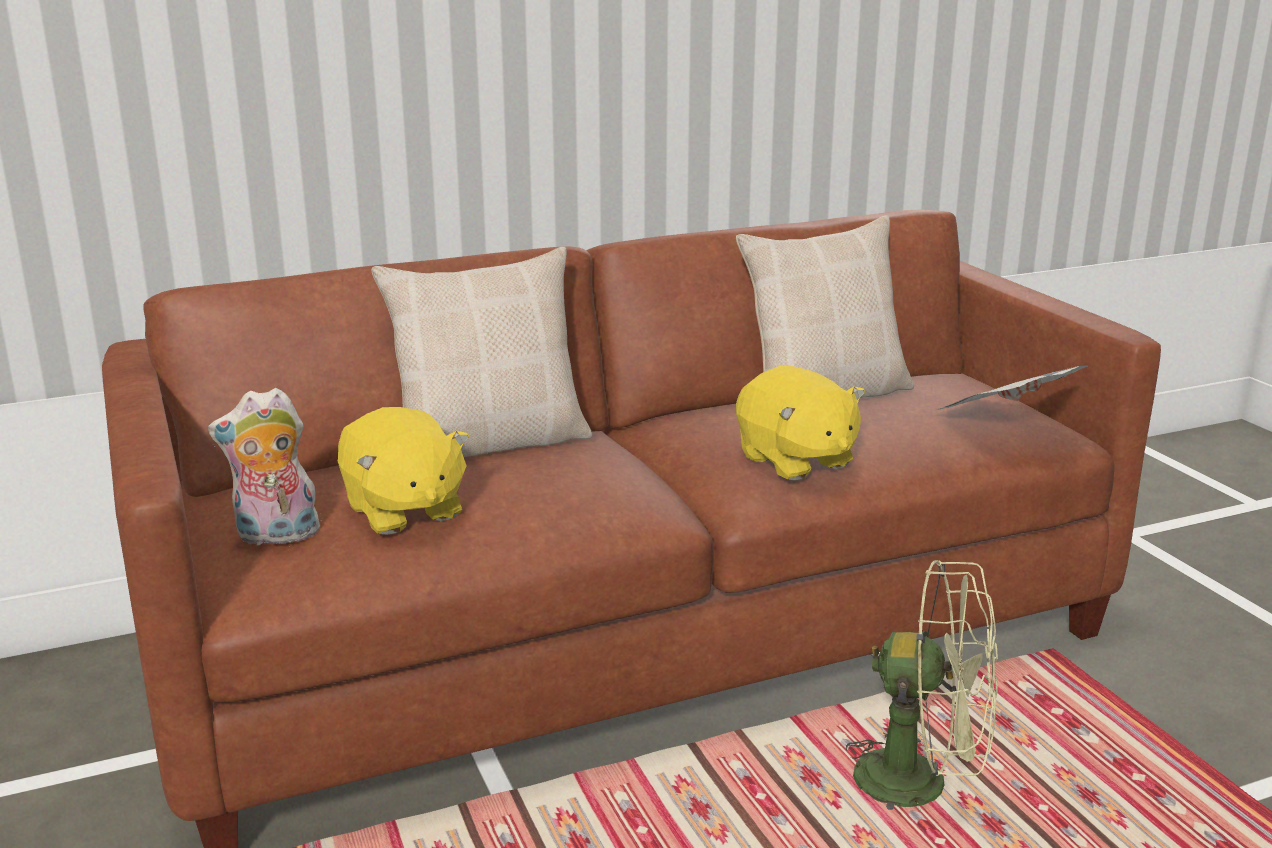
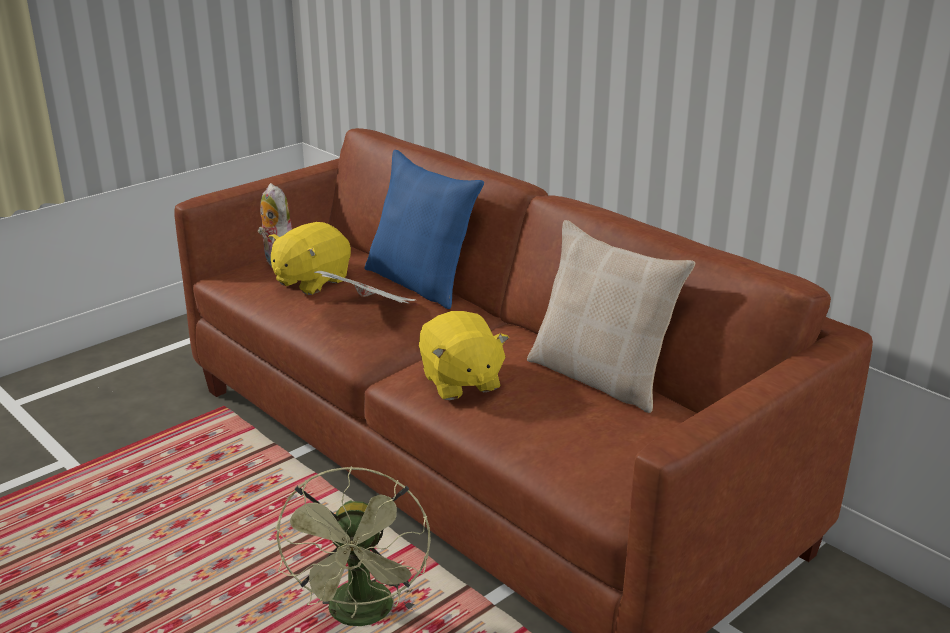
camera: 70 degrees right, 5 degrees up
beige pillow [371,247,592,457] -> blue pillow [364,150,484,309]
yellow plush toy [736,366,865,481] -> yellow plush toy turned 60 degrees counterclockwise [419,311,509,400]
newspaper [936,365,1089,410] -> newspaper moved to [314,271,416,304]

